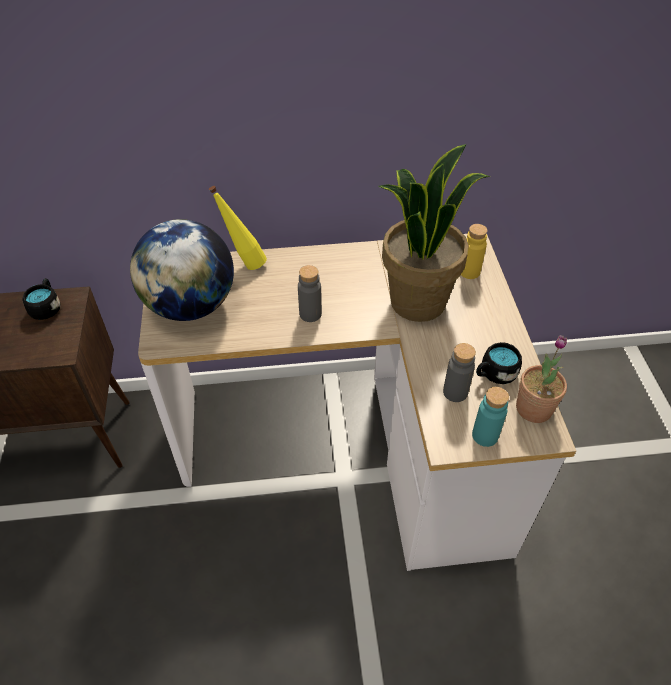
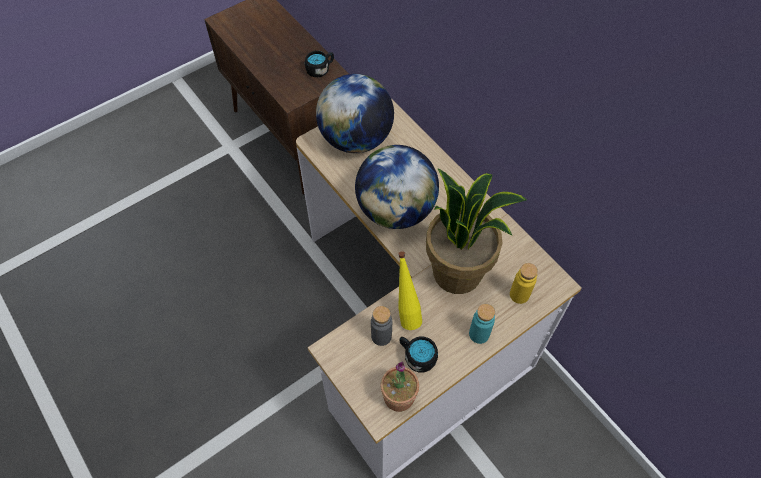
camera: 60 degrees right, 10 degrees up
yellow bottle [209,186,267,270] -> yellow bottle moved to [398,251,422,330]
grey bottle [298,265,322,322] -> globe [355,145,439,229]
turquoise bottle [472,387,509,447] -> turquoise bottle moved to [469,304,495,344]

